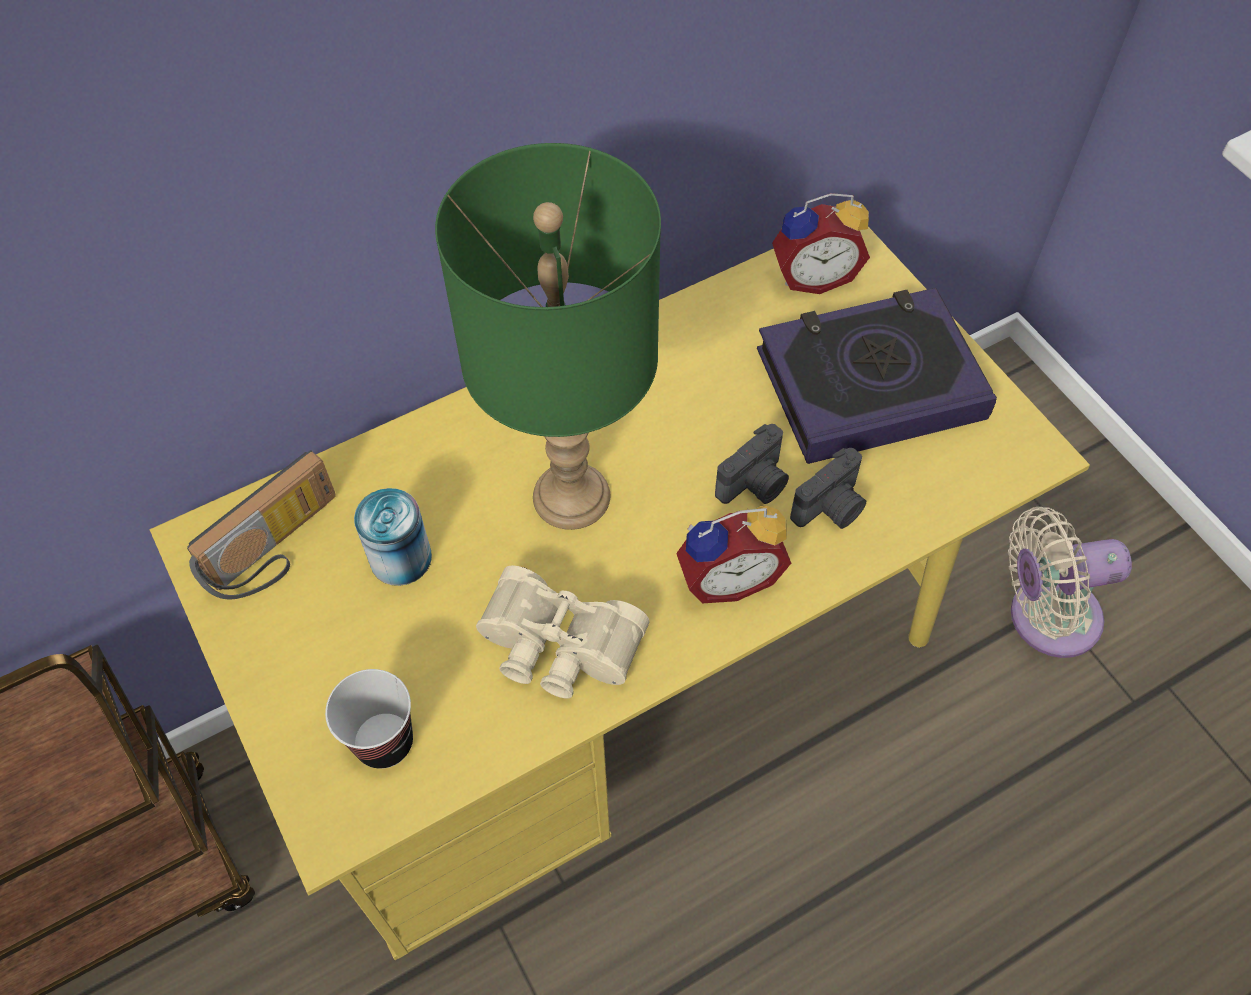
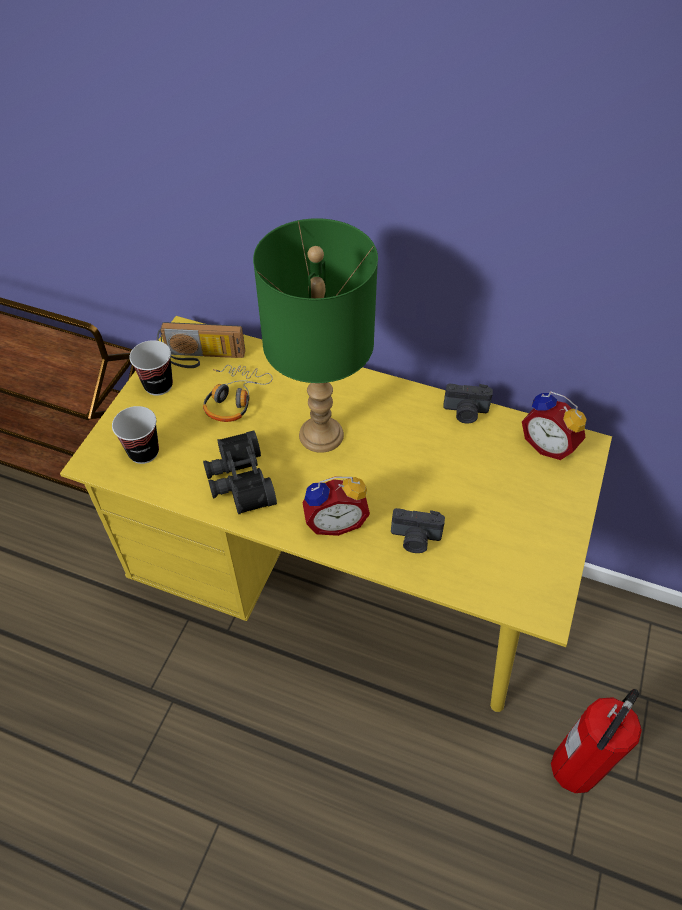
camera: 50 degrees right, 5 degrees down
can [354,488,432,586] -> headphones [203,365,273,422]
beige binoculars [476,565,649,699] -> black binoculars [203,430,277,514]
alarm clock [676,506,791,603] -> alarm clock turned 45 degrees counterclockwise [302,476,370,536]
camera [715,424,789,504] -> camera moved to [443,384,493,424]
book [757,288,997,464] -> none
beige fan [1008,507,1132,658] -> fire extinguisher [551,689,642,793]
none -> cup [129,340,173,396]

